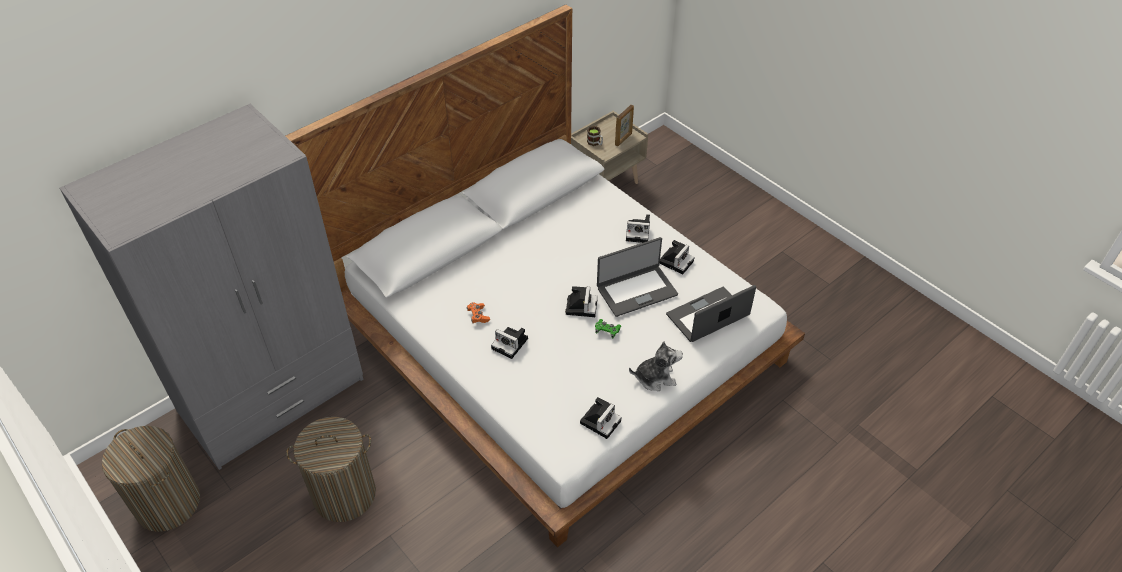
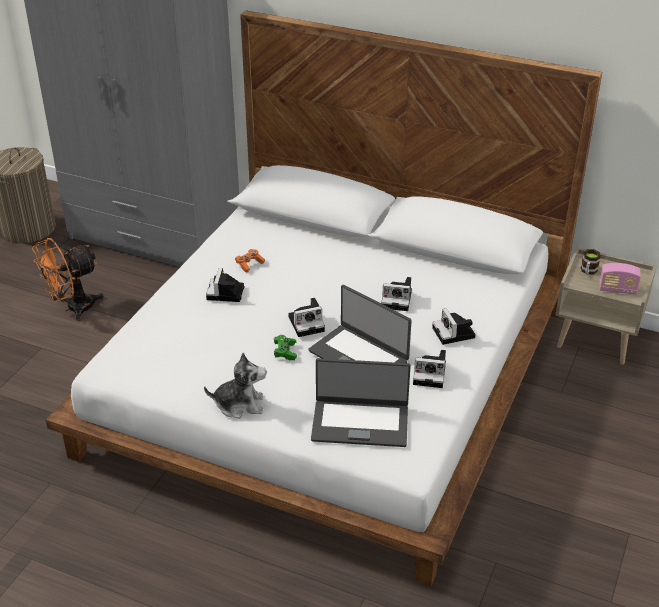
camera: 65 degrees right, 10 degrees down
laundry basket [286,417,376,522] -> orange fan [32,238,104,321]
camera [580,397,622,439] -> camera moved to [381,277,412,311]
picture frame [615,105,634,146] -> radio [599,263,641,294]
plush toy [629,341,683,391] -> plush toy turned 60 degrees counterclockwise [204,353,266,419]
laptop [666,285,756,342] -> laptop turned 150 degrees clockwise [311,358,411,447]

